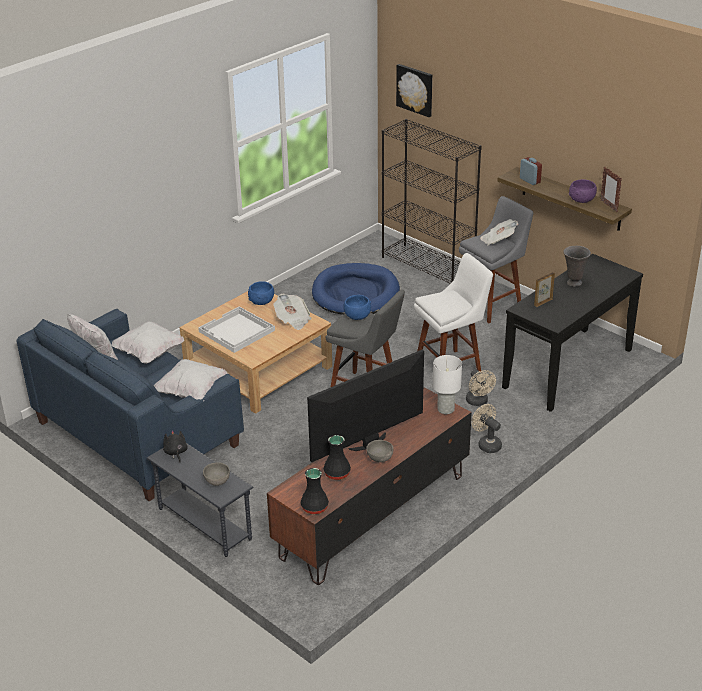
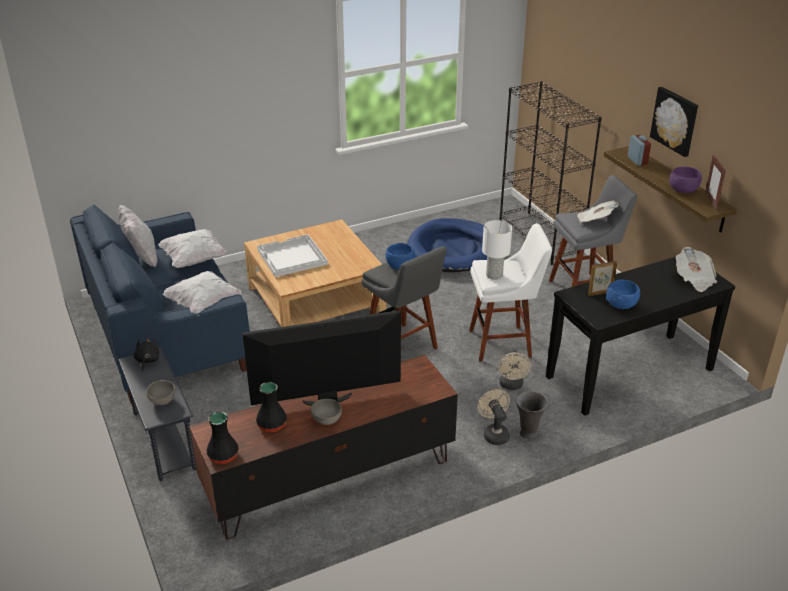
camera: 20 degrees right, 0 degrees up
blue bowl [248,281,274,305] -> blue bowl moved to [606,280,640,309]
newspaper [273,293,312,330] -> newspaper moved to [676,247,717,292]
picture [396,64,432,117] -> picture moved to [650,87,698,157]
white table lamp [433,355,462,414] -> white table lamp moved to [482,220,512,280]
grey vase [563,246,591,287] -> grey vase moved to [515,391,548,439]

